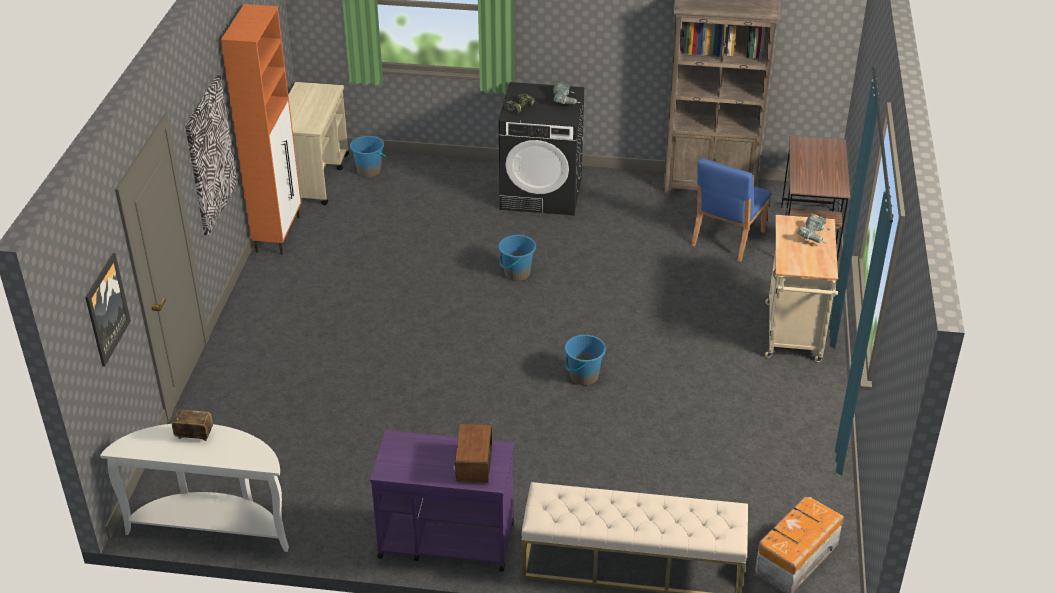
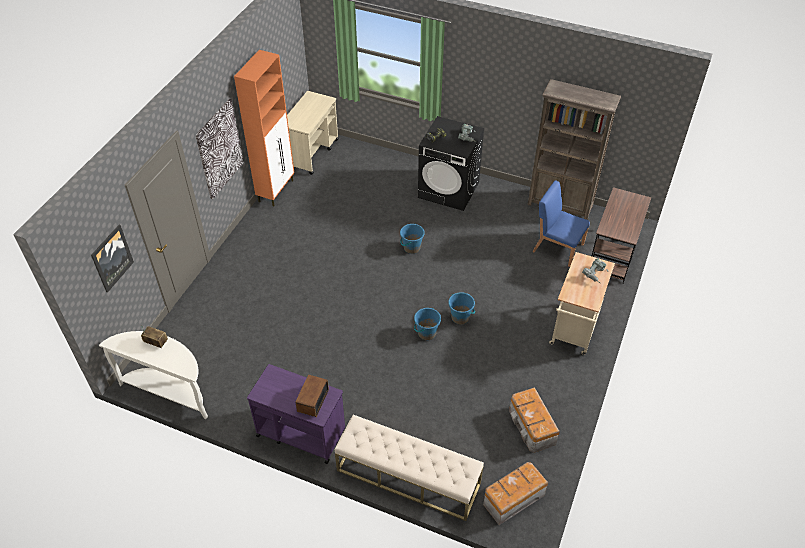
camera: 15 degrees right, 10 degrees up
blue bucket [350,136,386,177] -> blue bucket moved to [448,292,475,325]
blue chair [691,158,771,262] -> blue chair turned 75 degrees clockwise [532,180,590,267]
none -> storage box [509,387,560,453]

